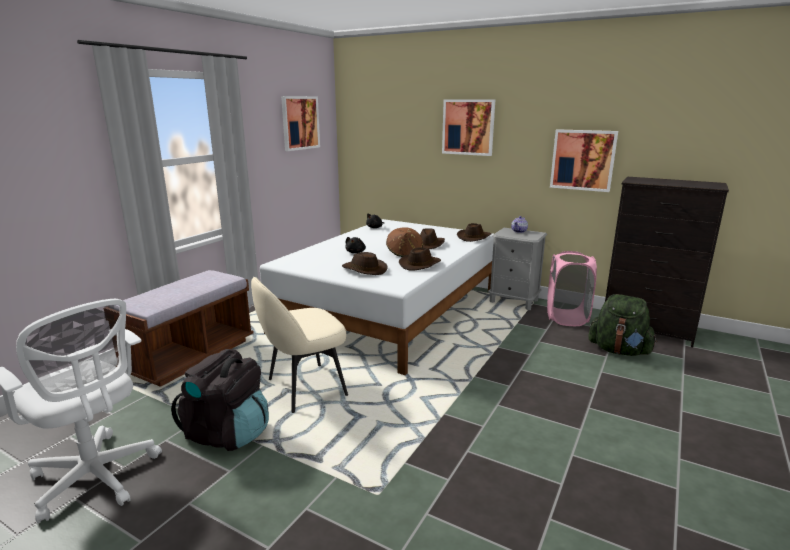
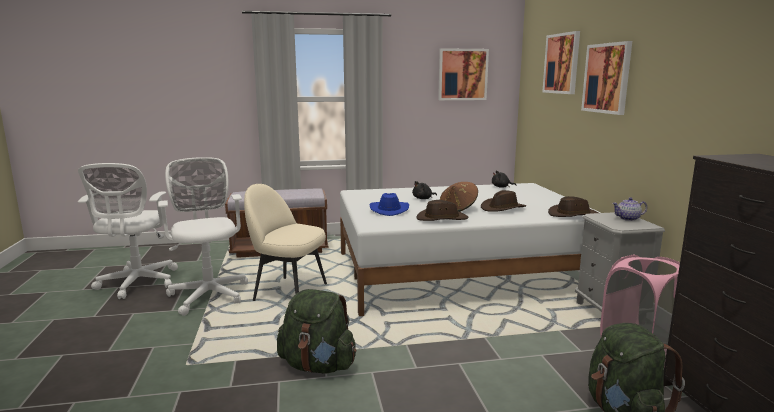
camera: 50 degrees right, 5 degrees down
black backpack [171,349,269,451] -> white office chair [158,157,248,316]
brown hat [342,252,388,275] -> blue hat [370,193,409,216]
picture [550,129,618,192] -> picture moved to [542,31,580,94]
none -> green backpack [277,289,356,374]

